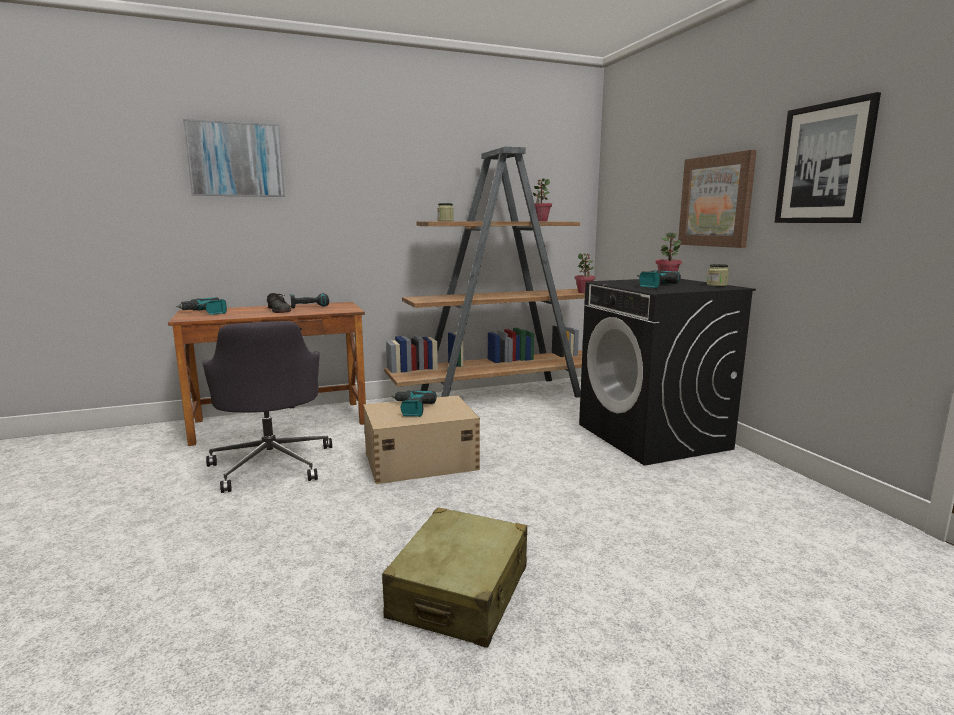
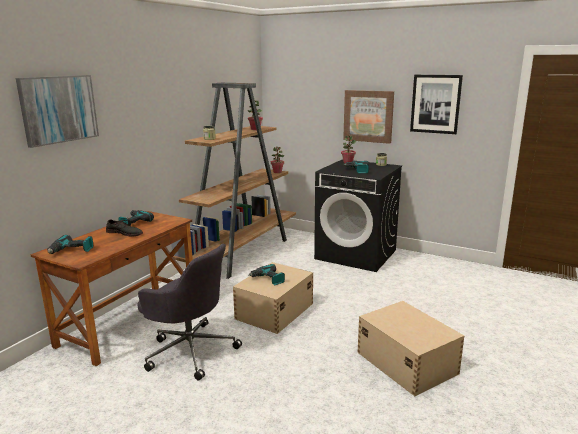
camera: 40 degrees left, 5 degrees up
beige suitcase [382,507,527,648] -> beige storage box [357,301,464,396]

